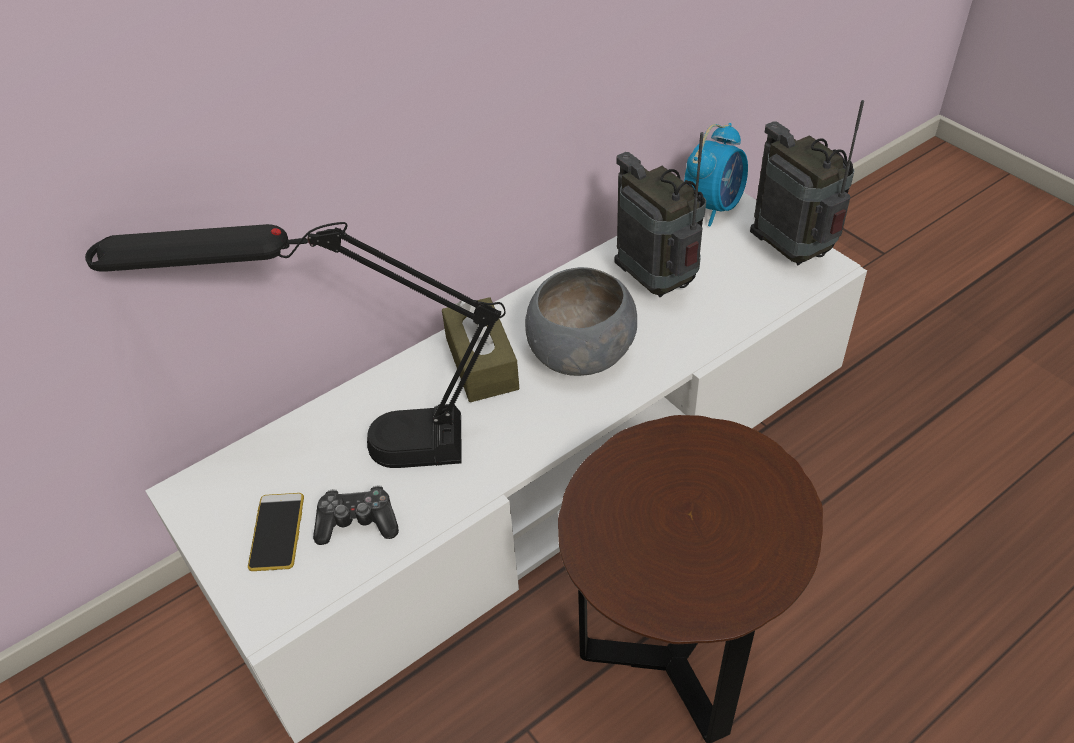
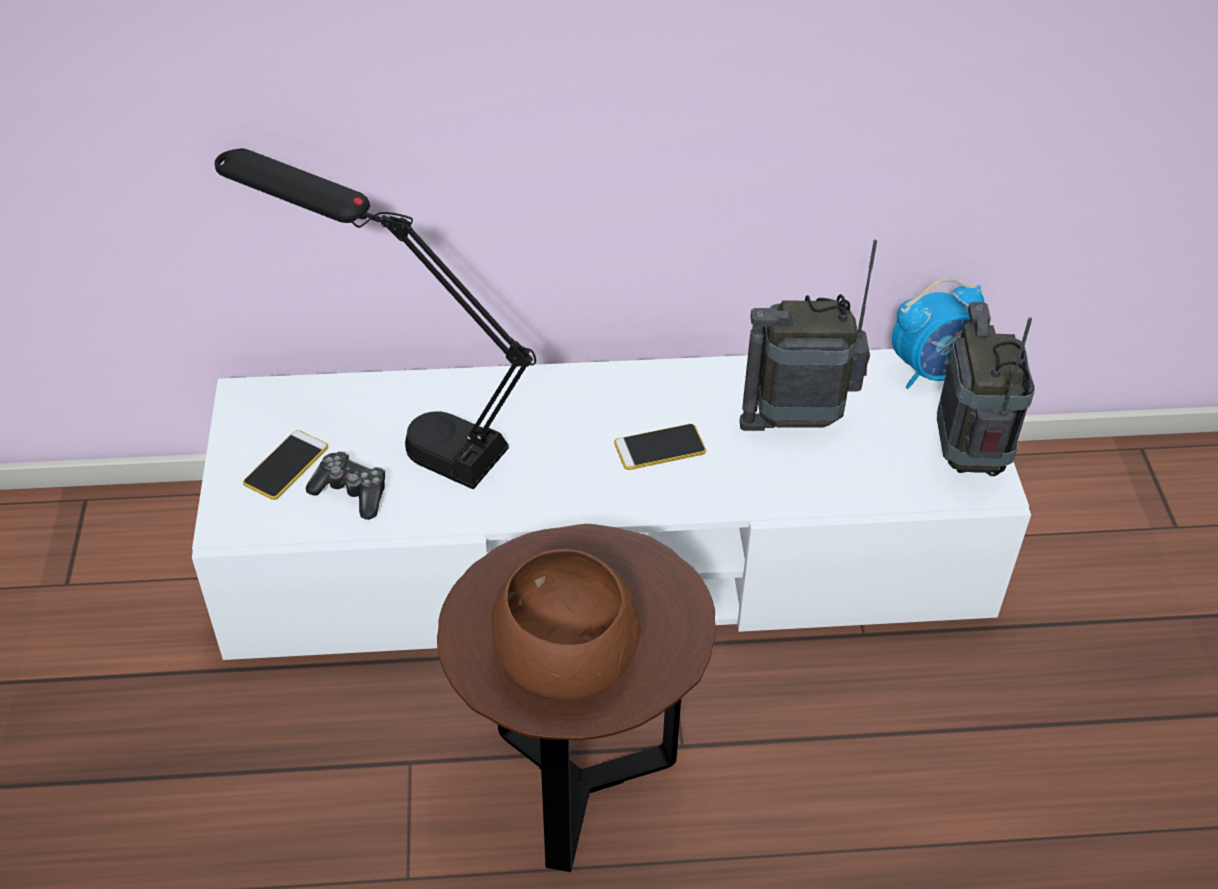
camera: 30 degrees right, 0 degrees up
brown tissue box [442,297,519,402] -> none
grey bowl [525,267,637,376] -> phone [614,424,706,470]
radio [615,132,706,297] -> radio turned 90 degrees counterclockwise [740,240,877,431]
none -> brown bowl [492,549,641,699]

